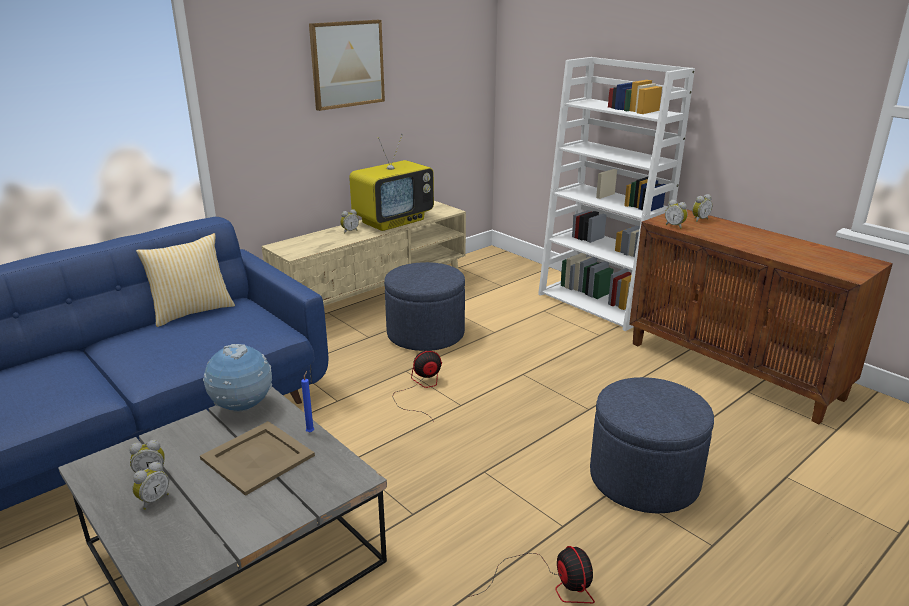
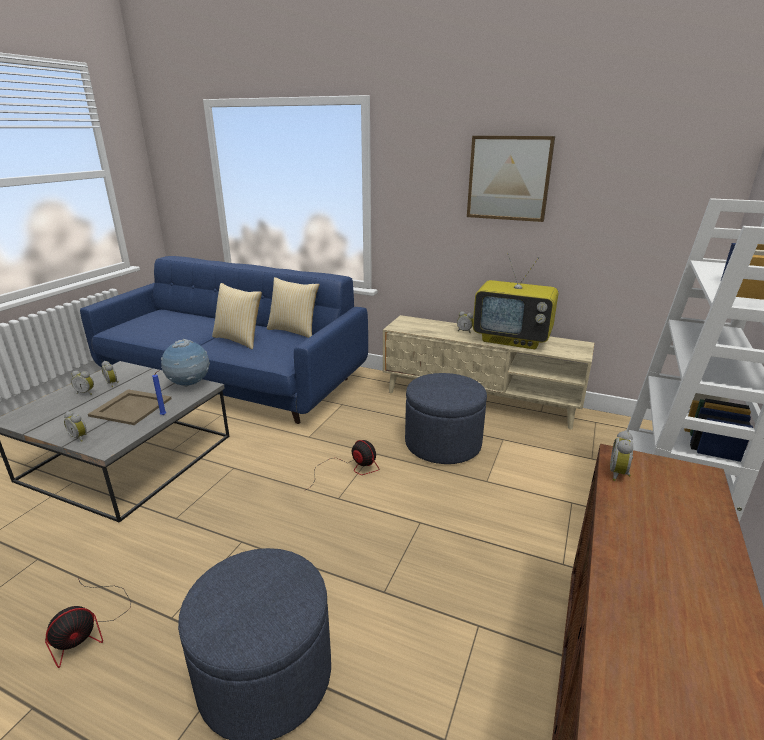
camera: 65 degrees right, 0 degrees up
alarm clock [692,194,712,222] -> alarm clock moved to [64,411,87,442]
none -> pillow [212,283,262,349]

